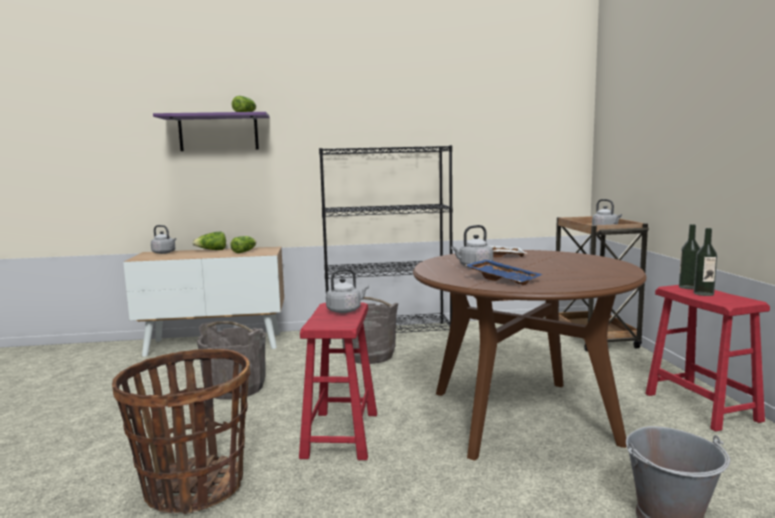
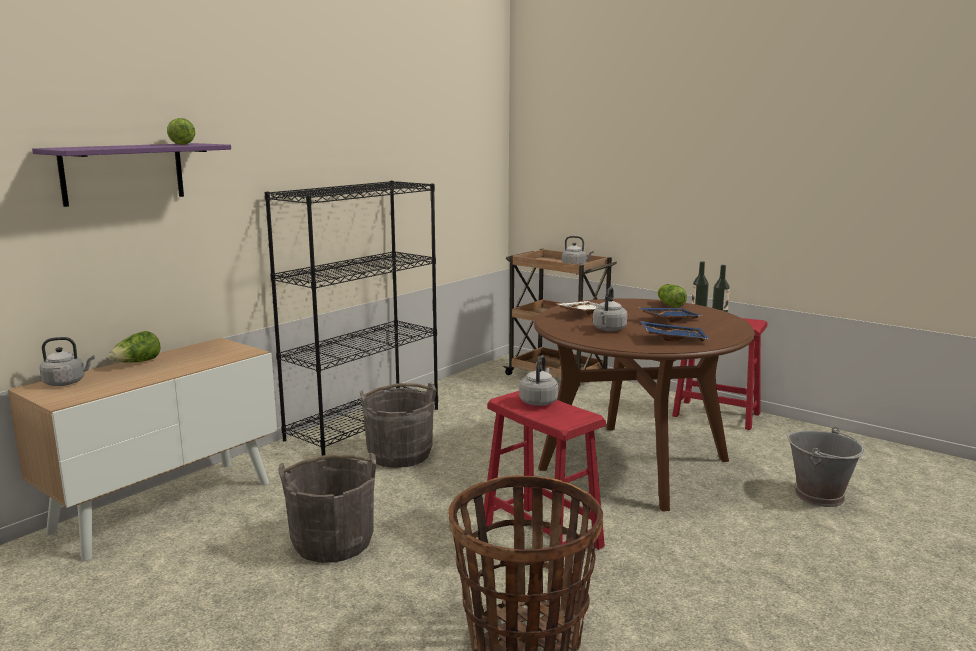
camera: 45 degrees left, 5 degrees up
lettuce [230,236,256,253] -> lettuce moved to [657,284,687,308]
none -> blue tray [637,307,703,322]

